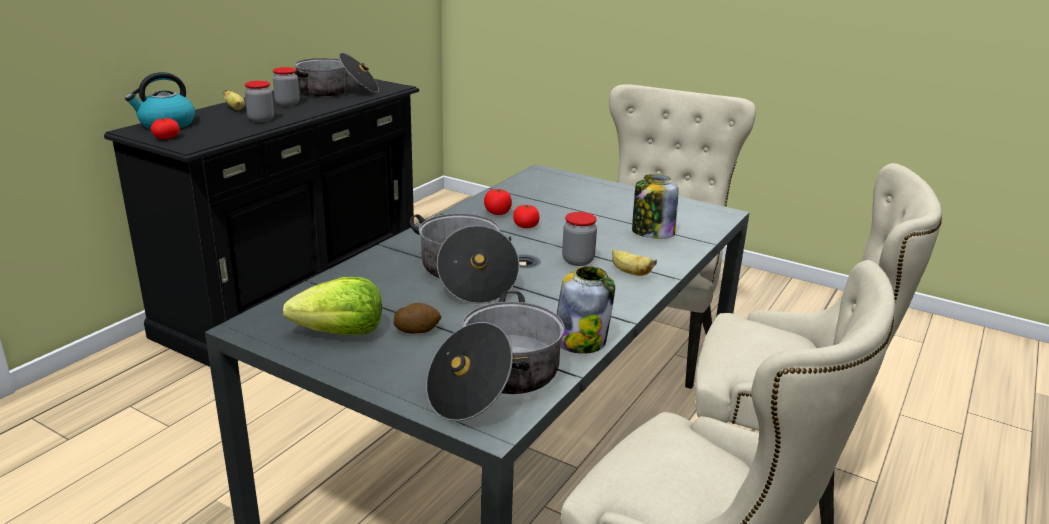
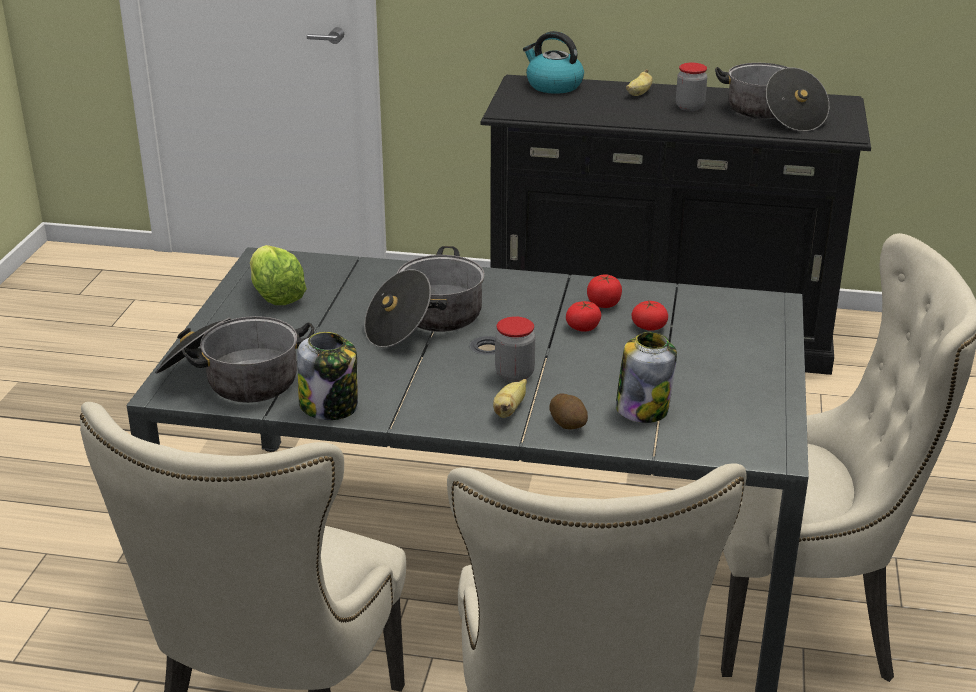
camera: 70 degrees right, 5 degrees up
tomato [151,118,180,139] -> tomato moved to [631,300,668,331]
jar [245,81,274,123] -> none
potato [393,303,441,334] -> potato moved to [549,394,588,429]

